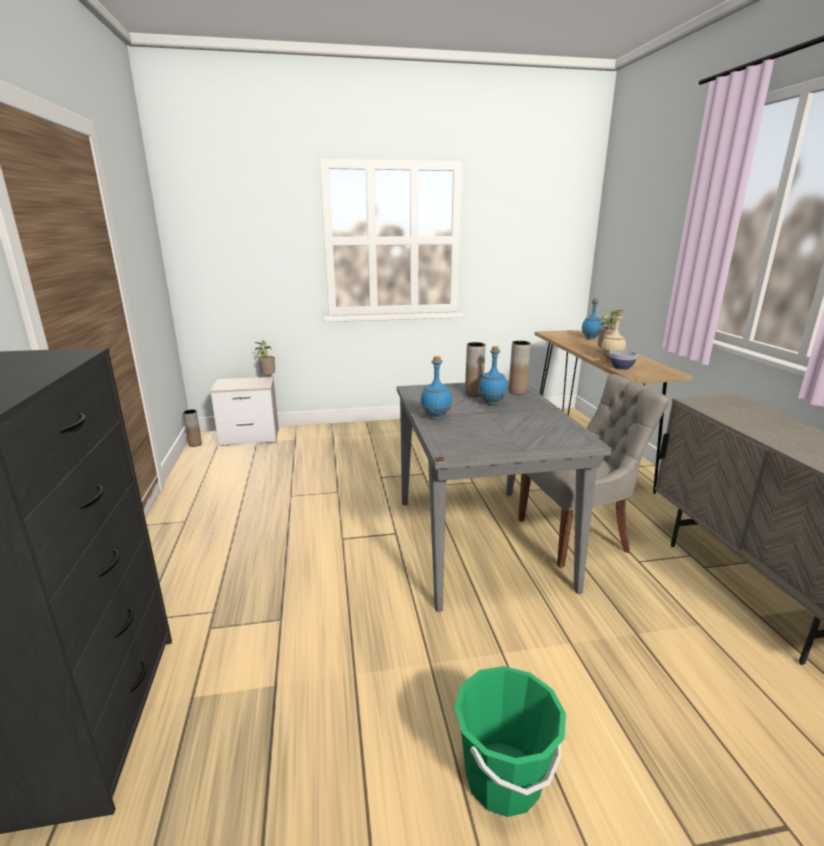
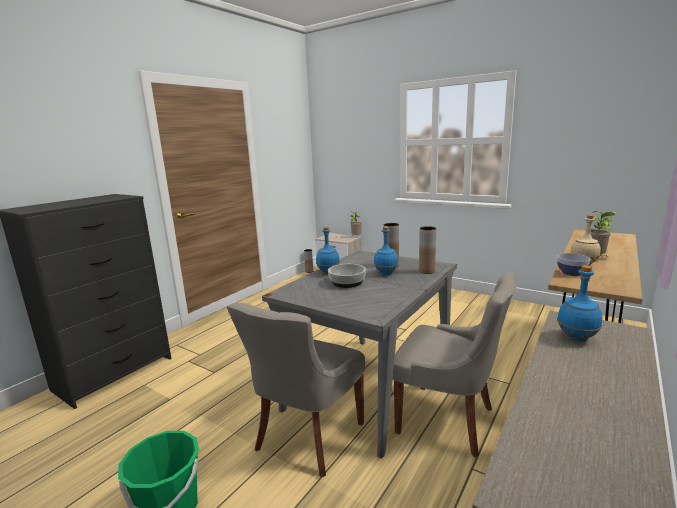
camera: 45 degrees right, 5 degrees down
blue bottle [582,299,602,339] -> blue bottle moved to [557,265,602,342]
none -> grey chair [227,303,365,477]
none -> bowl [328,264,366,288]

